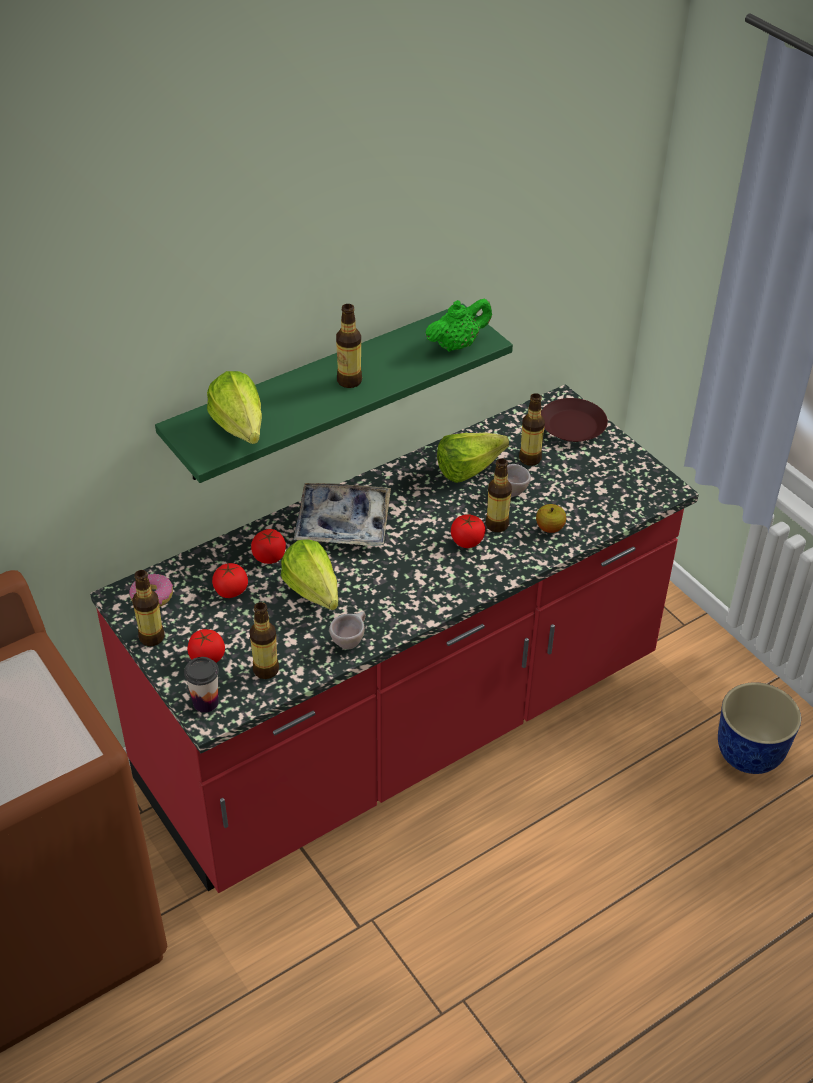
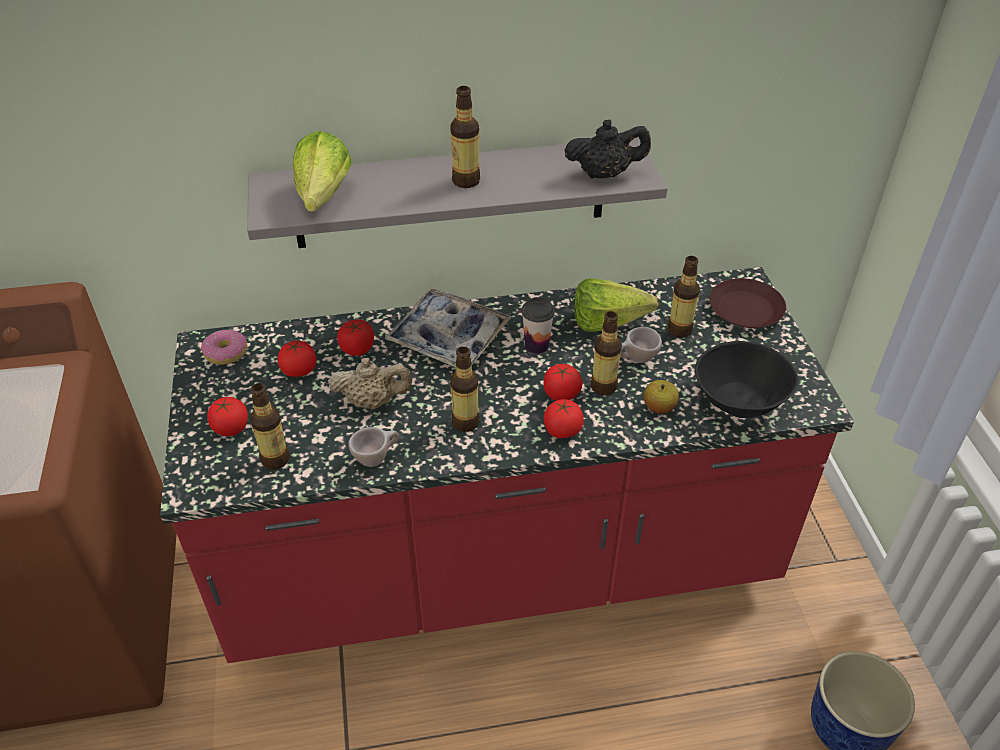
camera: 25 degrees right, 0 degrees up
bottle [132,570,164,646] -> bottle moved to [450,347,480,432]
green shelf [155,303,513,483] -> grey shelf [247,137,667,248]
cup [184,657,219,713] -> cup moved to [522,298,555,354]
lettuce [281,539,338,610] -> beige teapot [328,358,412,409]
green teapot [425,299,492,352] -> black teapot [564,119,651,179]
none -> tomato [544,399,584,438]
none -> black bowl [695,341,799,418]

